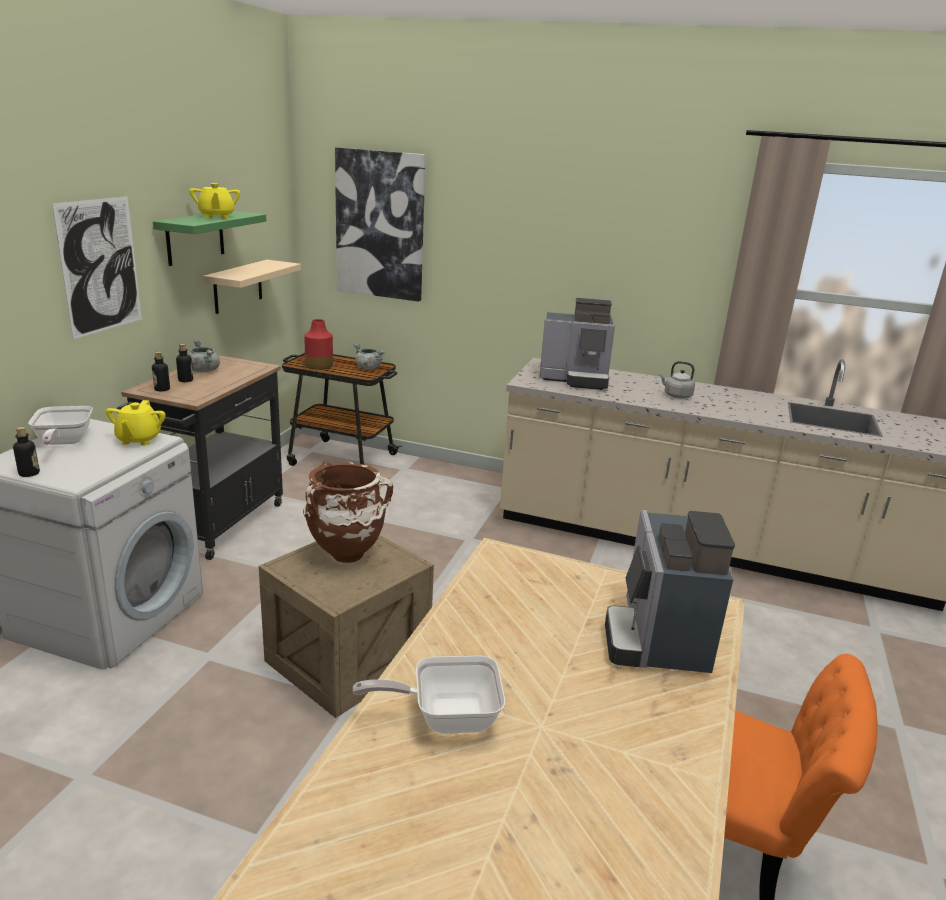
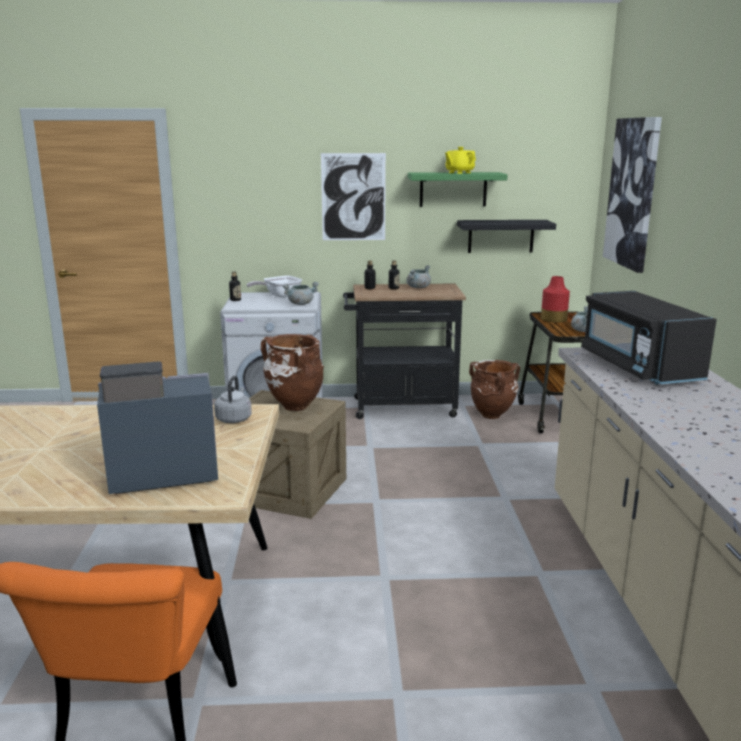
camera: 70 degrees right, 5 degrees down
yellow teapot [106,400,166,446] -> grey cooking pot [283,282,319,305]
beige shelf [203,260,301,314] -> black shelf [457,220,556,253]
frying pan [353,656,505,734] -> none
coffee machine [539,298,615,390] -> black microwave [581,291,717,385]
grey kettle [659,361,695,399] -> grey kettle moved to [214,376,252,423]
none -> brown vase [469,360,520,419]

